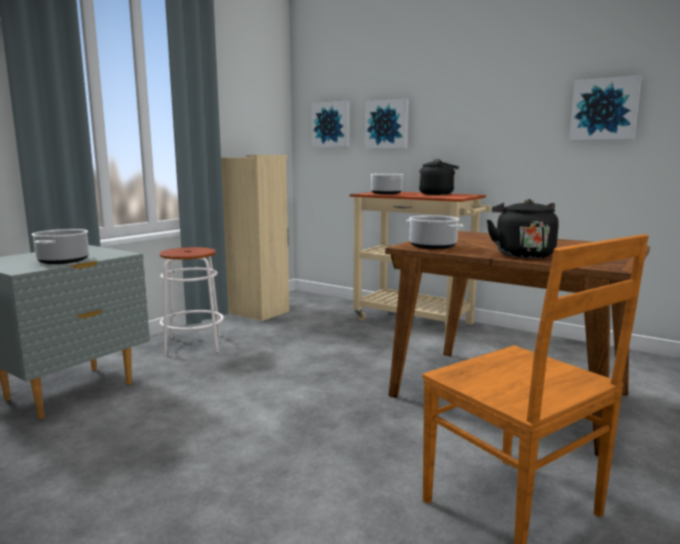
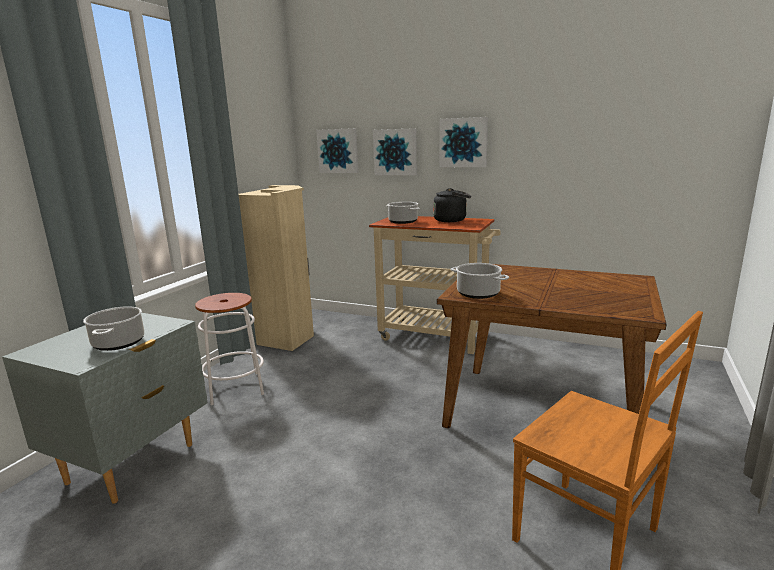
camera: 10 degrees left, 5 degrees up
black kettle [487,199,559,258] -> none
picture [569,75,642,140] -> picture moved to [440,117,488,167]

